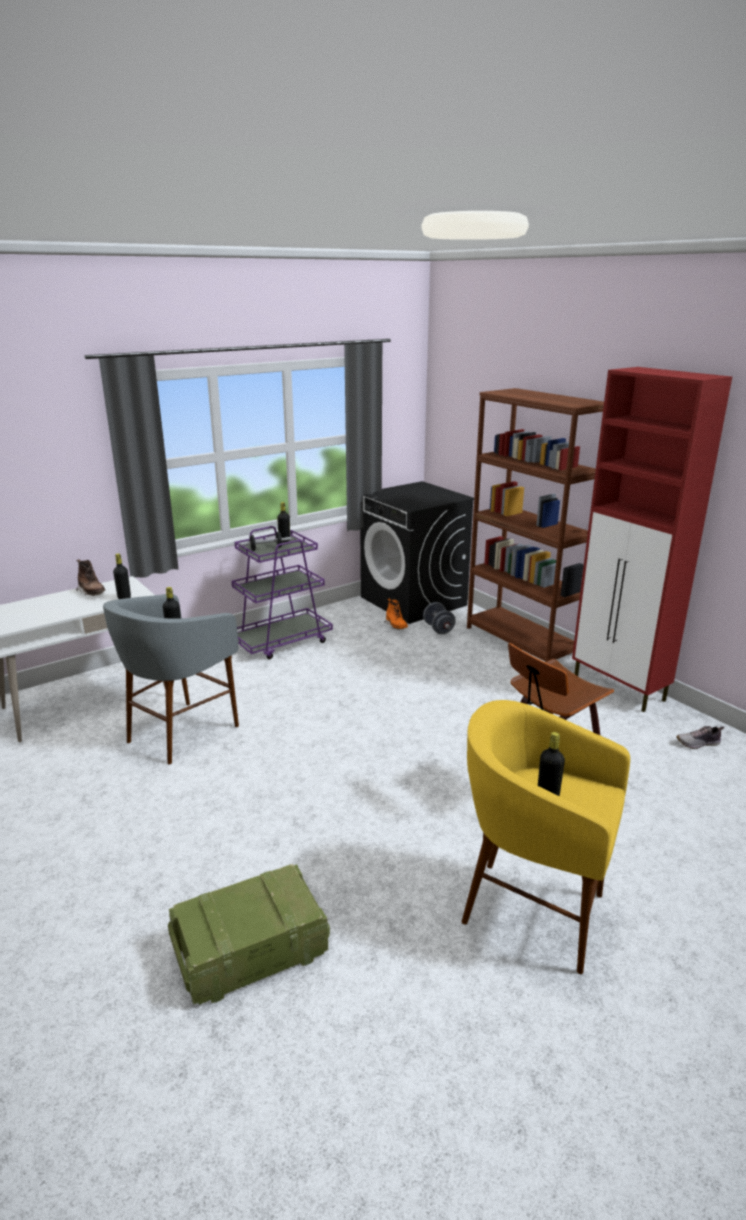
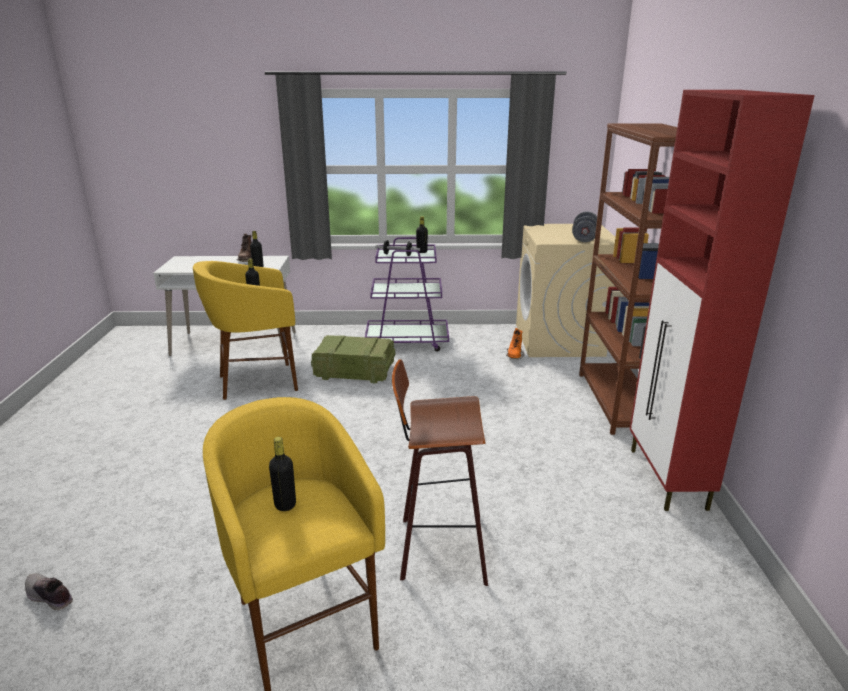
camera: 35 degrees right, 0 degrees up
grey stool [103,594,239,764] -> yellow stool [193,261,298,400]
crate [168,864,330,1005] -> crate moved to [311,335,395,383]
black washing machine [360,481,474,624] -> beige washing machine [516,224,616,357]
grey dumbbell [423,602,456,634] -> grey dumbbell moved to [572,211,597,242]
shoe [676,726,724,749] -> shoe moved to [25,573,73,610]

